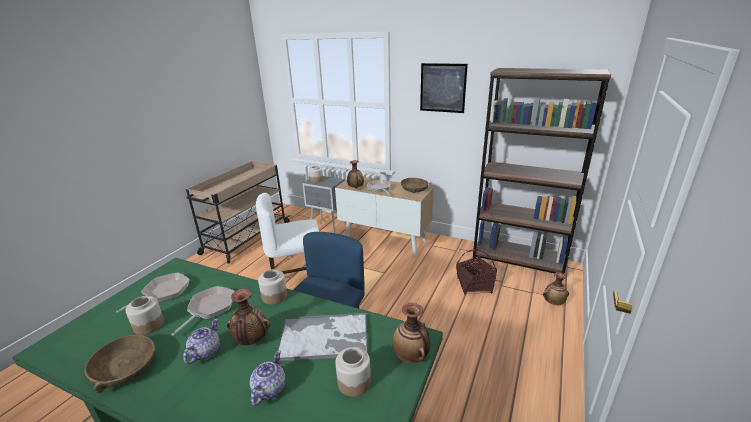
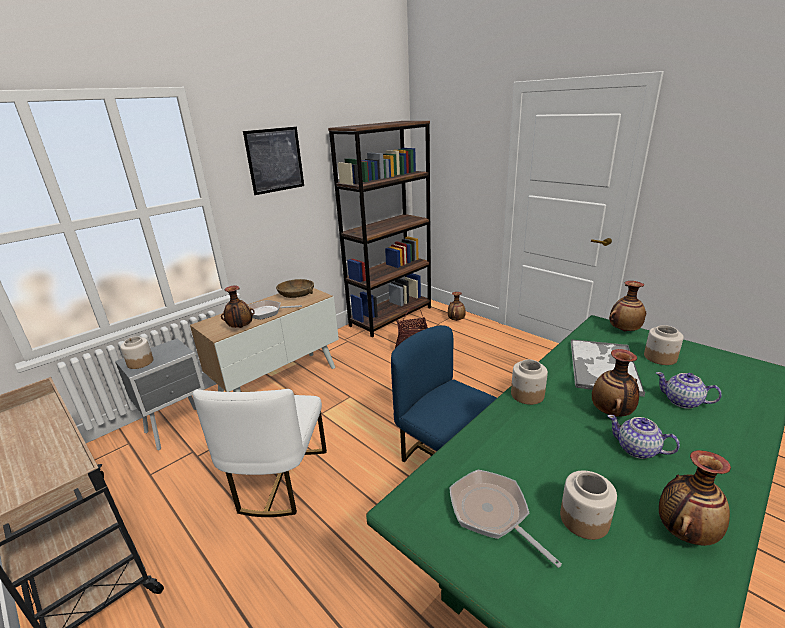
camera: 70 degrees left, 0 degrees up
brown bowl [84,334,156,393] -> vase [659,450,731,546]
frying pan [171,286,234,336] -> none

